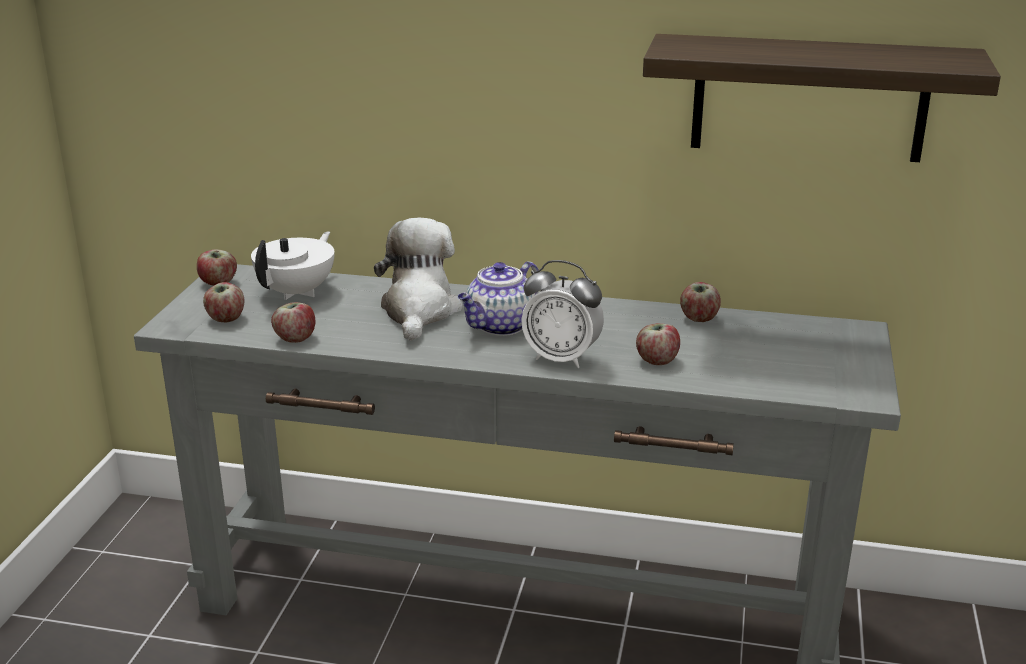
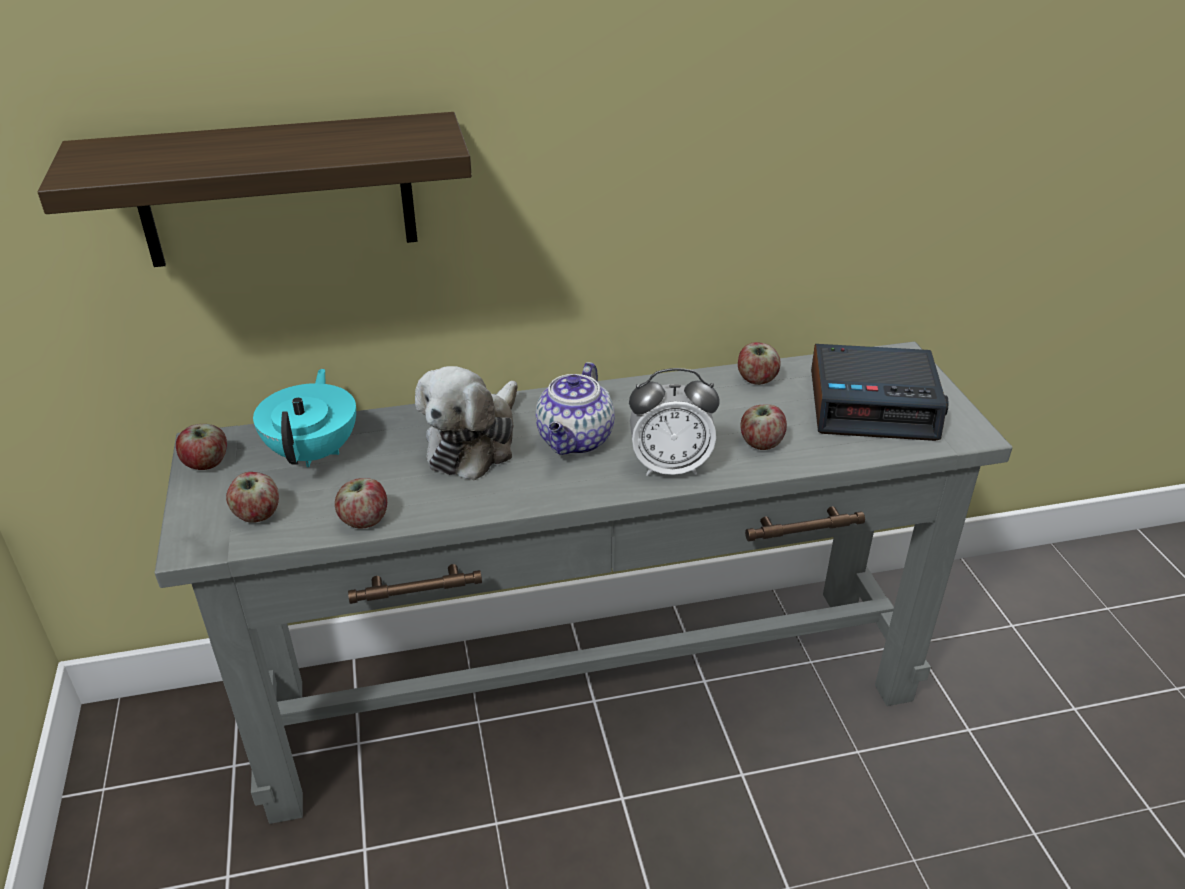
camera: 25 degrees left, 10 degrees up
white teapot [251,231,334,300] -> turquoise teapot [253,369,356,467]
plush toy [374,218,462,341] -> plush toy turned 135 degrees counterclockwise [415,366,518,481]
shelf [643,34,1001,162] -> shelf moved to [37,112,472,267]
none -> alarm clock [811,344,949,441]

